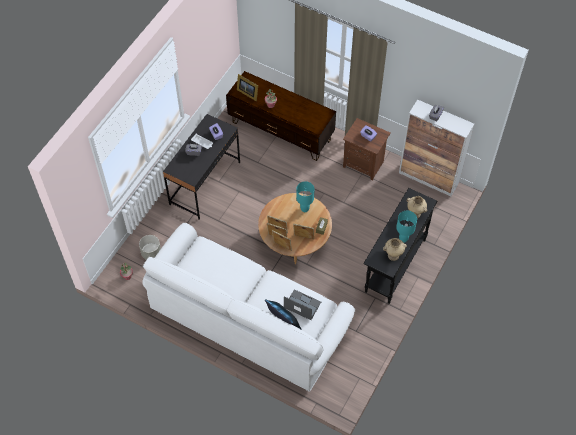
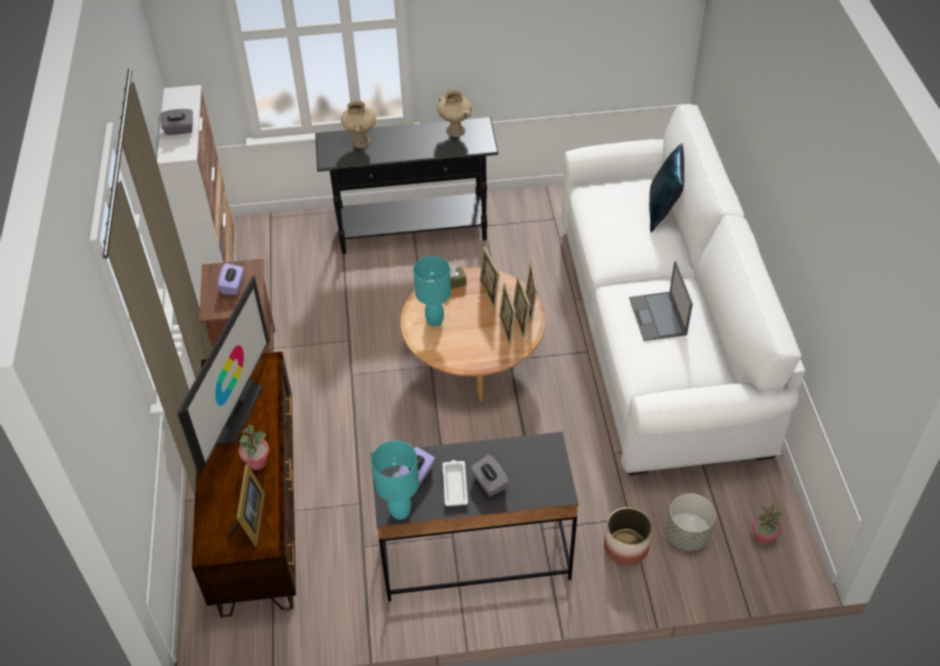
camera: 125 degrees left, 10 degrees down
laptop [284,289,321,320] -> laptop moved to [629,261,693,341]
turquoise table lamp [396,211,417,243] -> turquoise table lamp moved to [371,441,419,520]
none -> television [177,276,269,475]
none -> planter [604,507,652,566]

